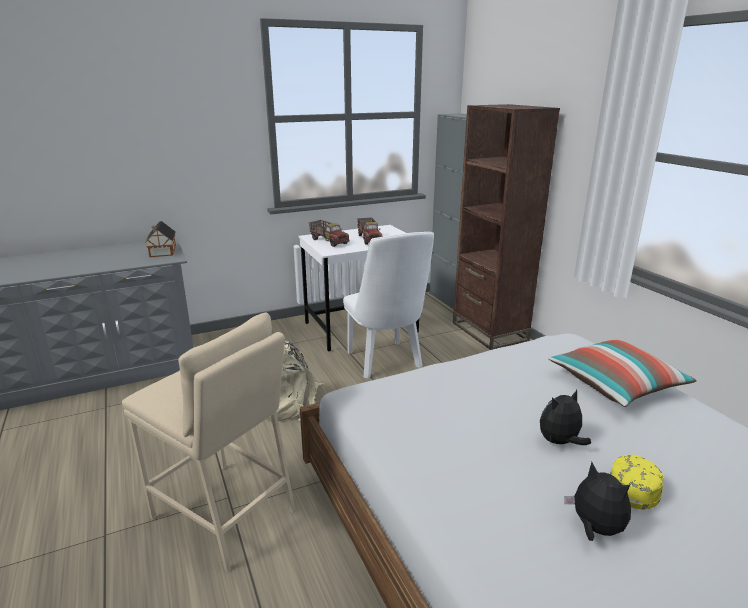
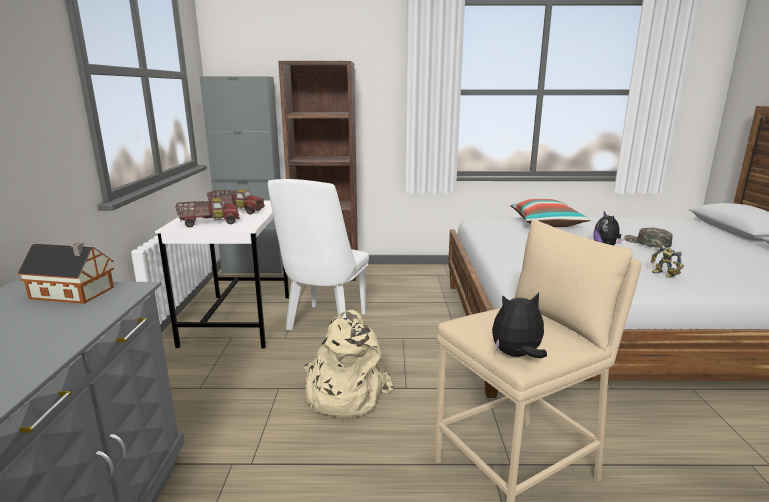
camera: 65 degrees left, 5 degrees down
white chair [343,232,434,378] -> white chair turned 105 degrees clockwise [268,179,369,330]
plush toy [564,462,631,541] -> plush toy moved to [492,293,547,358]
yellow cap [610,455,663,509] -> green cap [624,227,672,248]
none -> toy robot [651,245,684,277]

